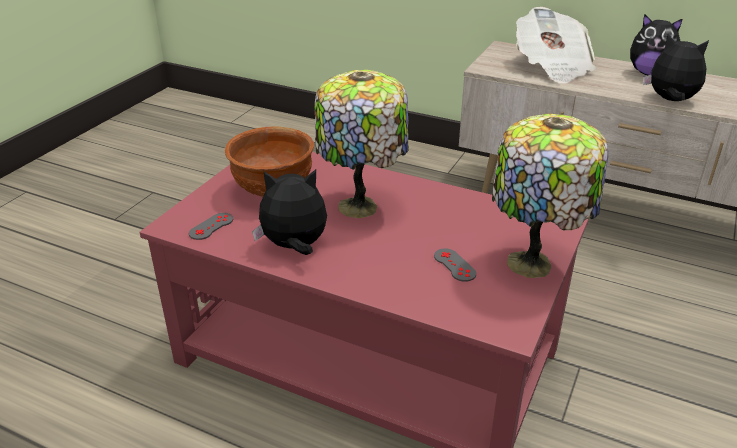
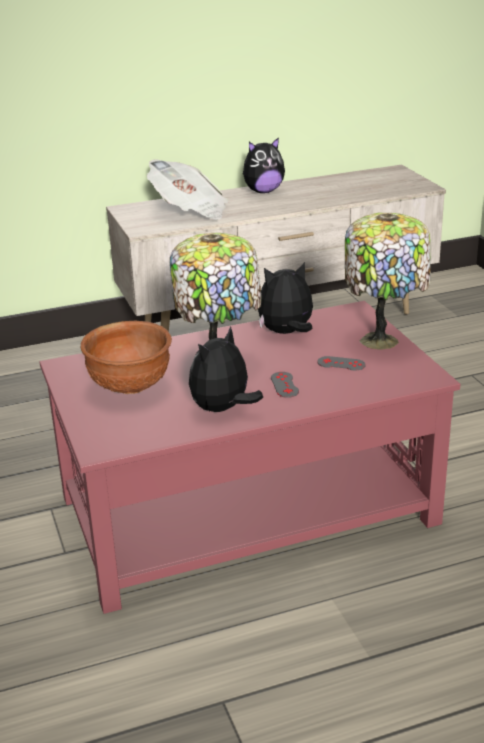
camera: 45 degrees left, 5 degrees down
grey game controller [189,213,233,240] -> grey game controller moved to [271,372,299,398]
plush toy [643,34,709,101] -> plush toy moved to [258,262,313,334]

